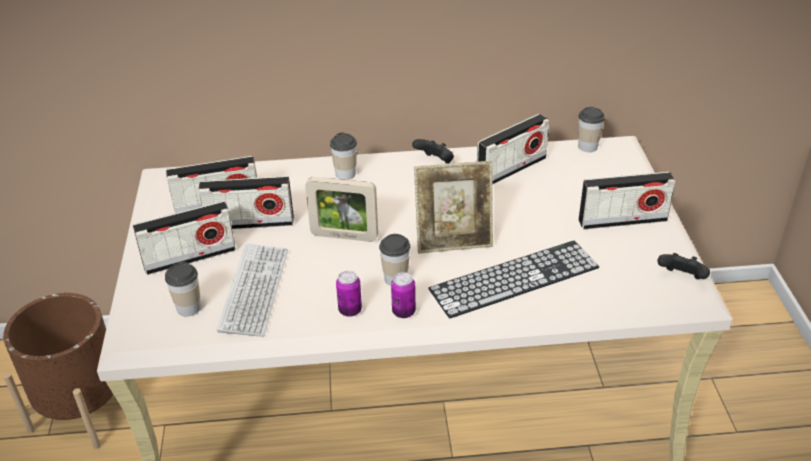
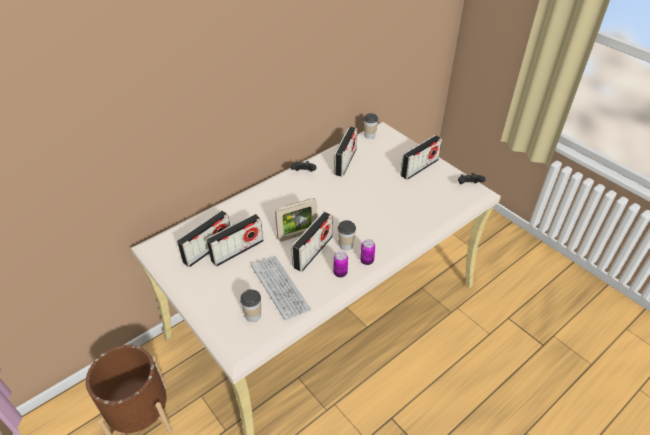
camera: 35 degrees left, 5 degrees up
radio [133,201,236,275] -> radio moved to [291,212,332,272]
cup [330,132,357,180] -> none
picture frame [414,161,493,253] -> none
keyboard [428,241,599,319] -> none

